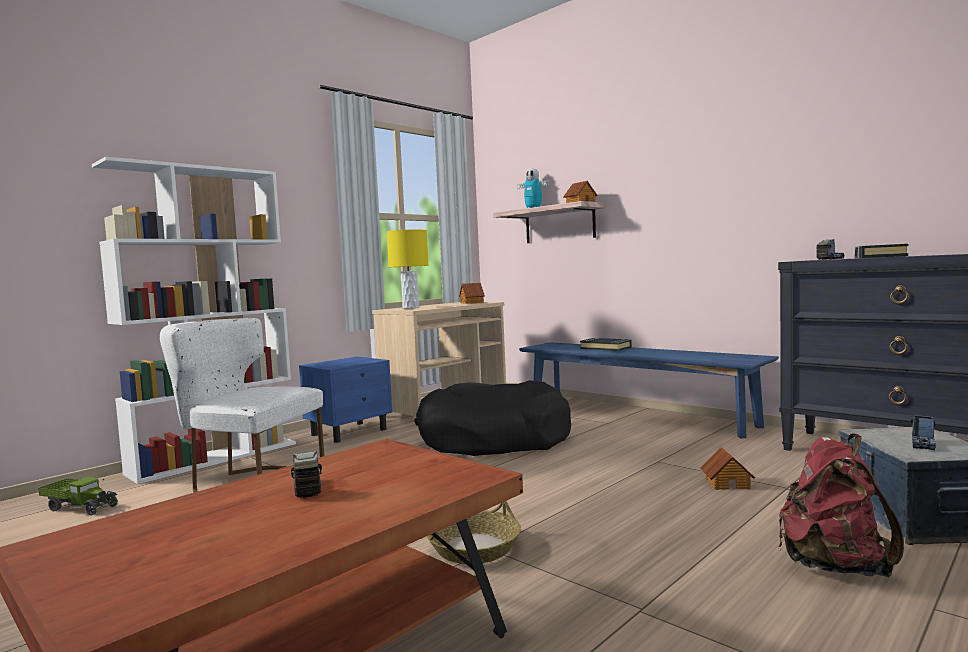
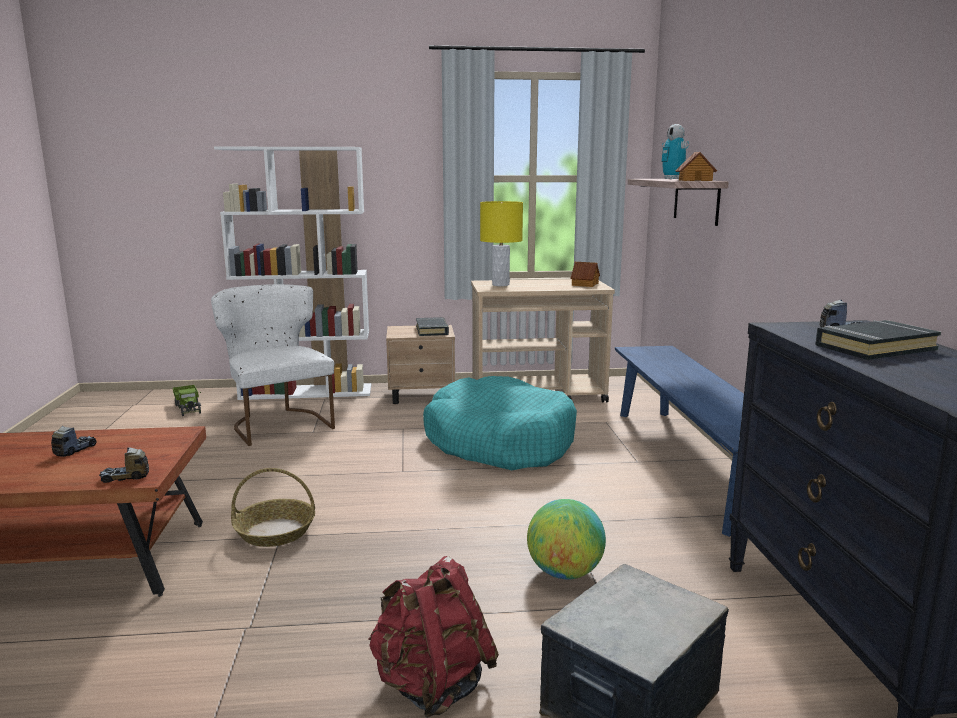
camera: 40 degrees right, 10 degrees up
blue nightstand [299,356,393,443] -> beige nightstand [386,325,455,404]
black dog bed [416,380,571,456] -> turquoise dog bed [423,376,577,470]
black book [580,338,632,351] -> black book moved to [416,317,449,336]
toy house [701,447,755,490] -> globe [527,499,606,579]
toy truck [910,416,936,450] -> toy truck moved to [99,447,149,483]

